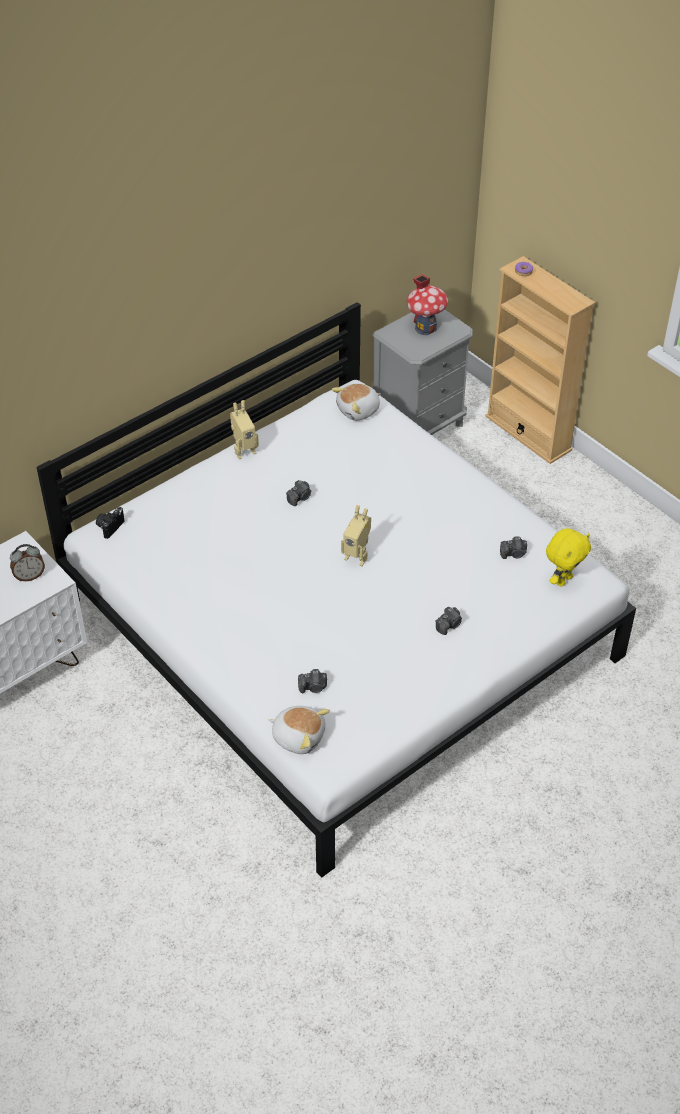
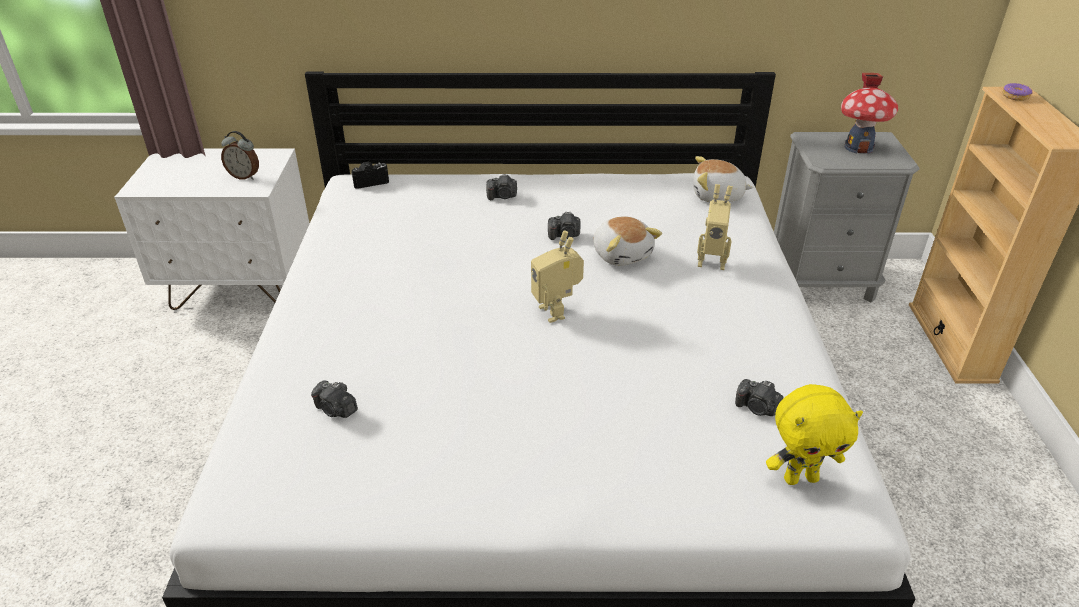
camera: 40 degrees right, 10 degrees down
toy robot [230,400,259,459] -> toy robot moved to [697,184,733,270]
plush toy [269,706,330,754] -> plush toy moved to [593,216,662,266]
camera [435,607,462,635] -> camera moved to [486,174,517,200]

